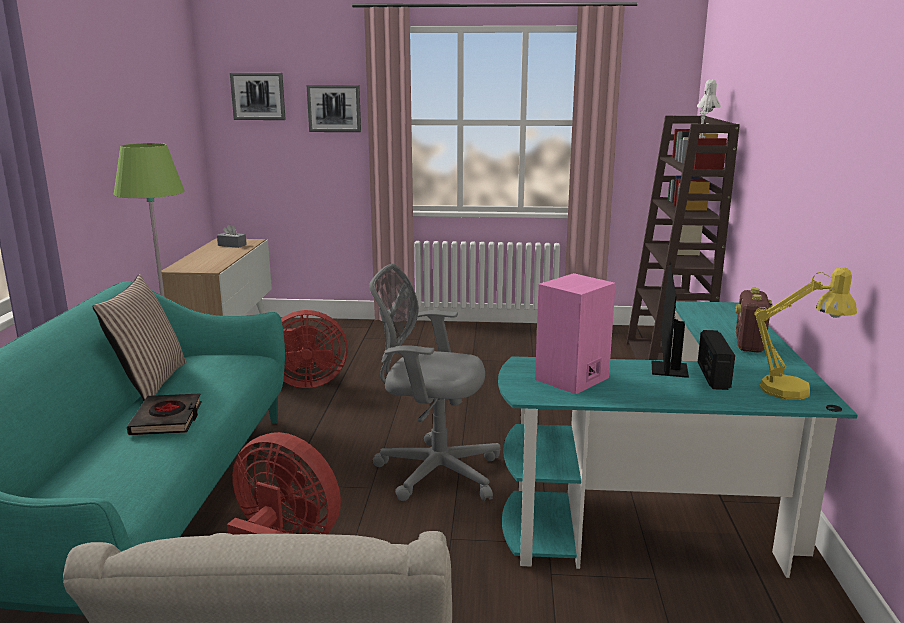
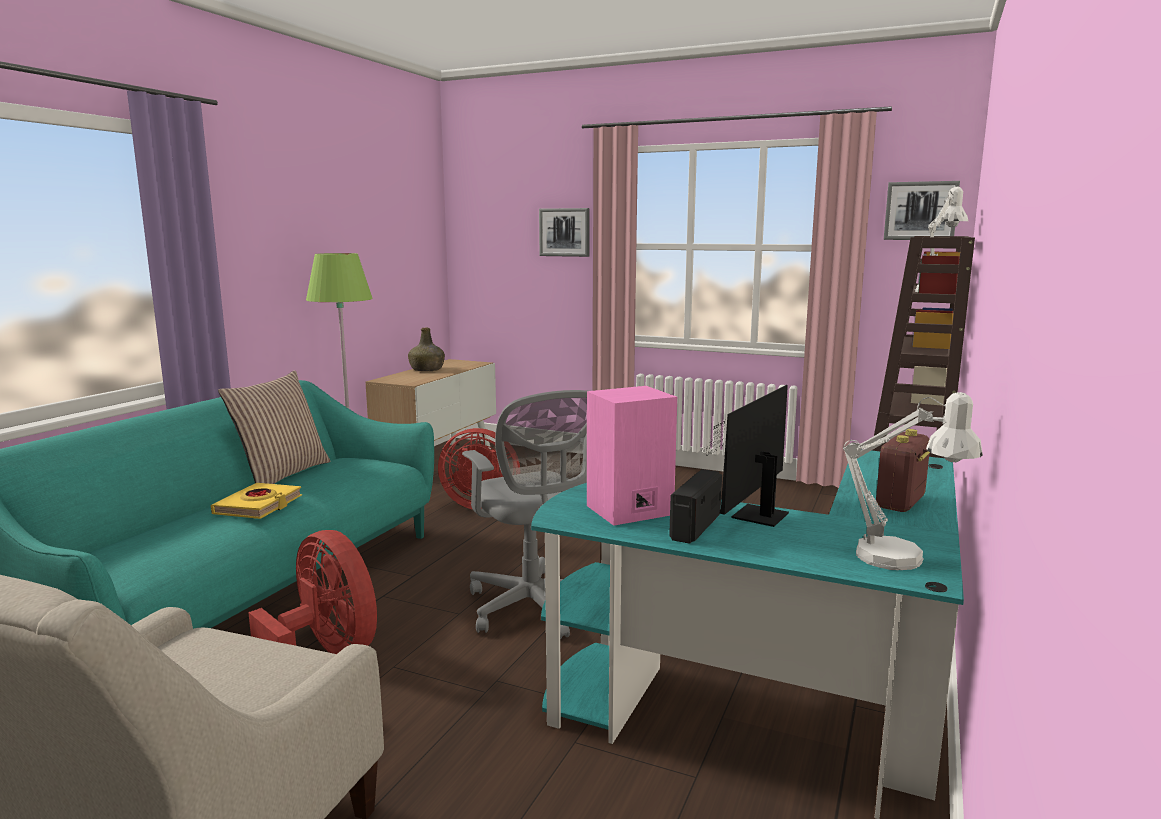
camera: 20 degrees right, 5 degrees down
black book [127,393,202,435] -> yellow book [211,483,302,519]
grey tissue box [217,224,247,248] -> none
picture [230,73,286,120] -> picture moved to [884,181,960,240]
grey office chair [369,264,500,501] -> grey office chair turned 150 degrees counterclockwise [462,390,587,639]
radio [698,330,735,390] -> radio moved to [669,469,722,544]
yellow table lamp [754,267,857,400] -> white table lamp [843,392,983,570]
none -> green bottle [408,327,445,371]

